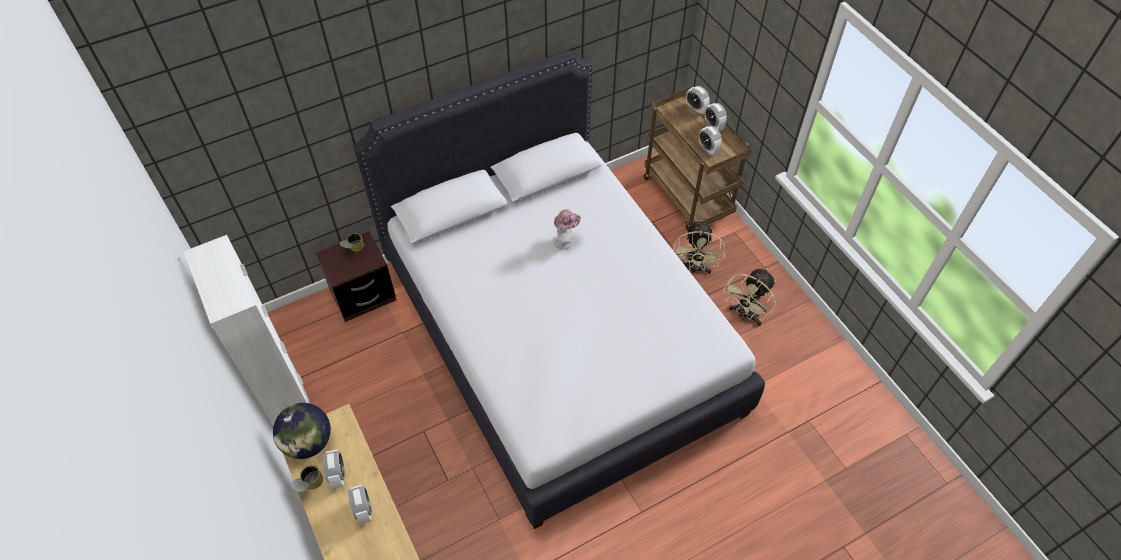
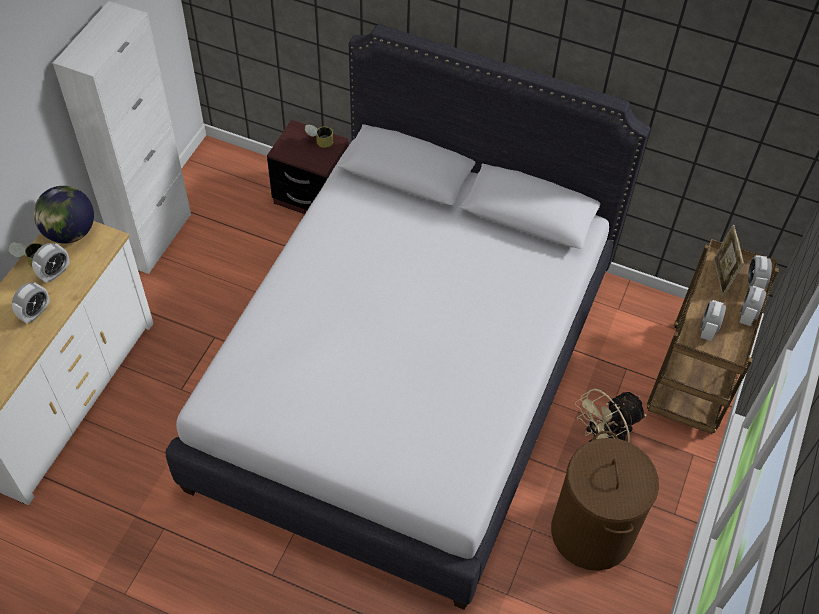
camera: 50 degrees right, 0 degrees up
hat [553,209,581,249] -> none
beige fan [723,269,776,326] -> brown laundry basket [551,431,659,571]
none -> picture frame [714,225,744,296]

